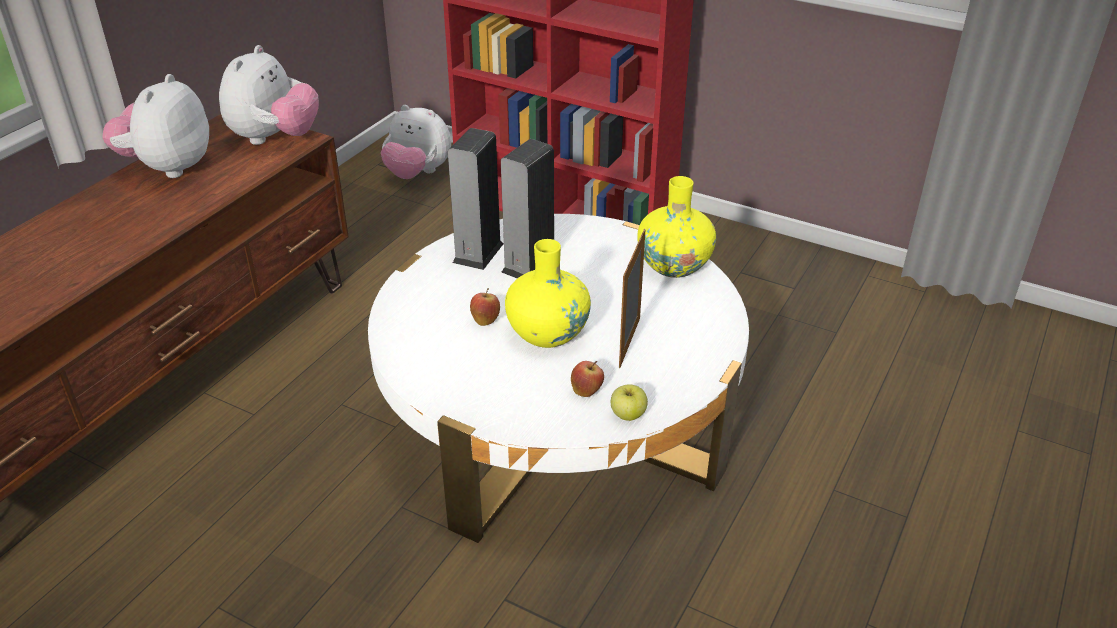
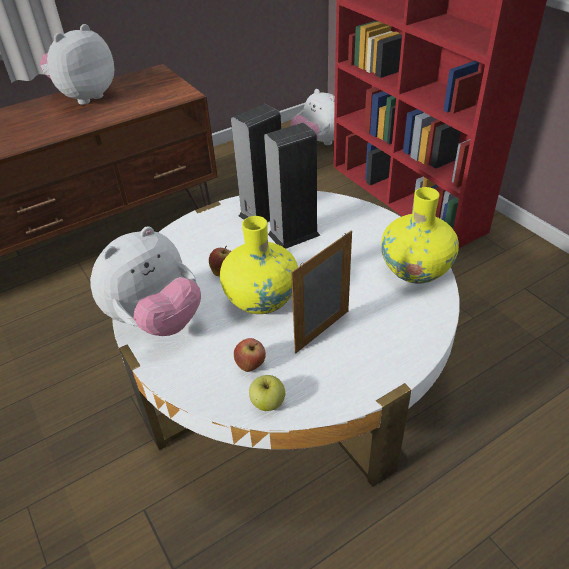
camera: 30 degrees right, 5 degrees up
plush toy [219,45,319,145] -> plush toy moved to [90,226,201,336]

